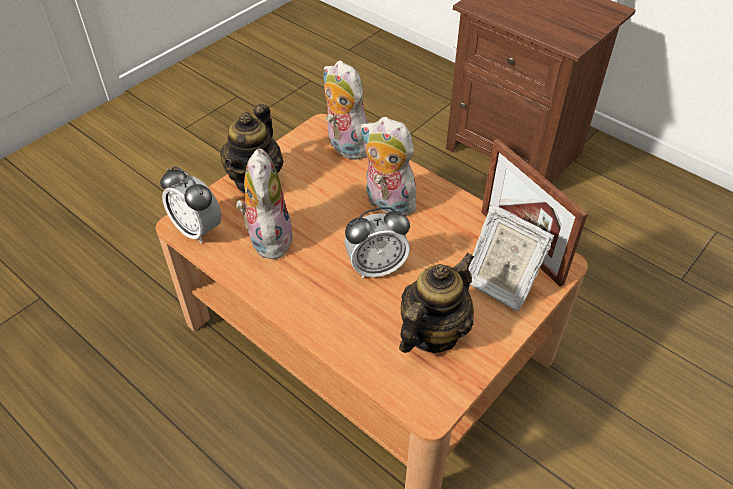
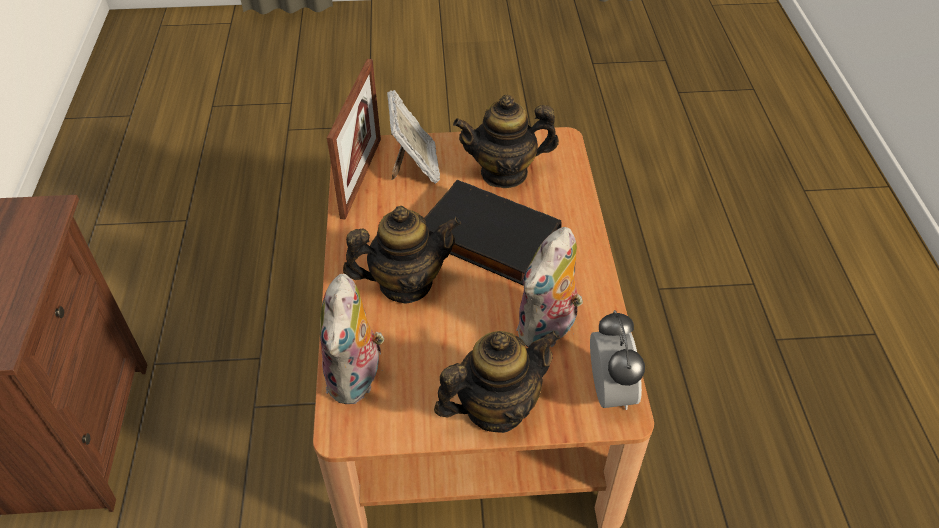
camera: 135 degrees left, 0 degrees up
alarm clock [344,207,410,279] -> black book [424,180,562,285]
plush toy [360,117,416,216] -> teapot [343,206,461,304]

